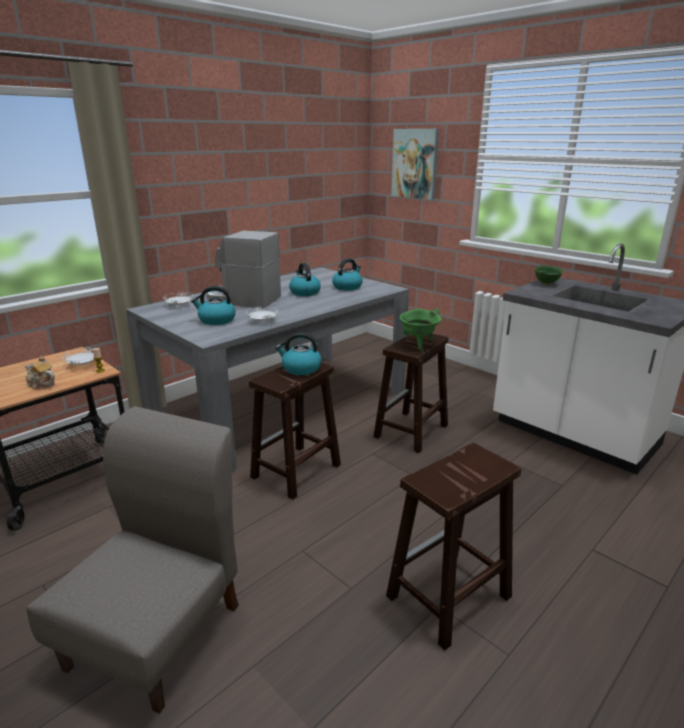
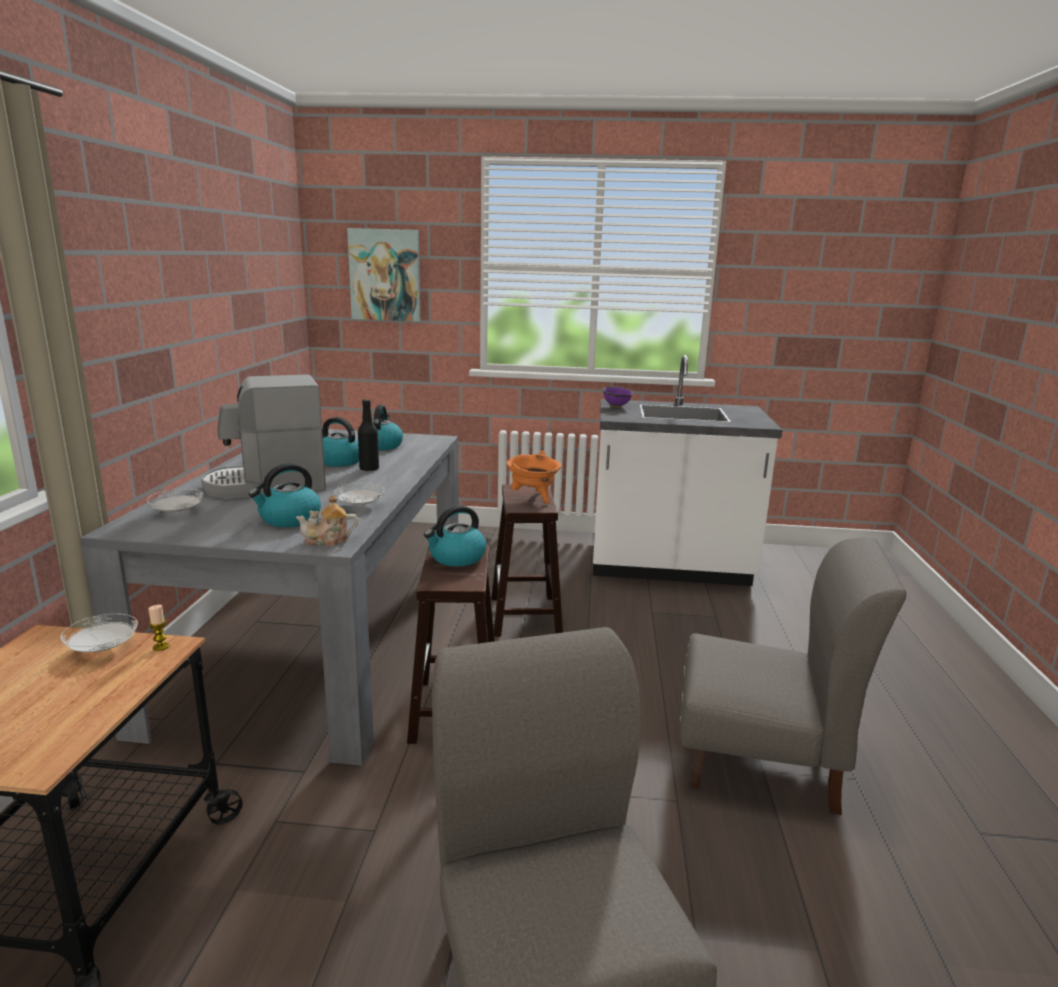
camera: 40 degrees left, 5 degrees down
teapot [25,356,55,390] -> teapot moved to [296,495,358,546]
brown stool [386,443,521,650] -> grey chair [680,537,907,815]
green cooking pot [399,309,442,350] -> orange cooking pot [506,450,562,504]
green bowl [535,265,563,285] -> purple bowl [603,387,633,408]
none -> black bottle [358,399,379,471]

